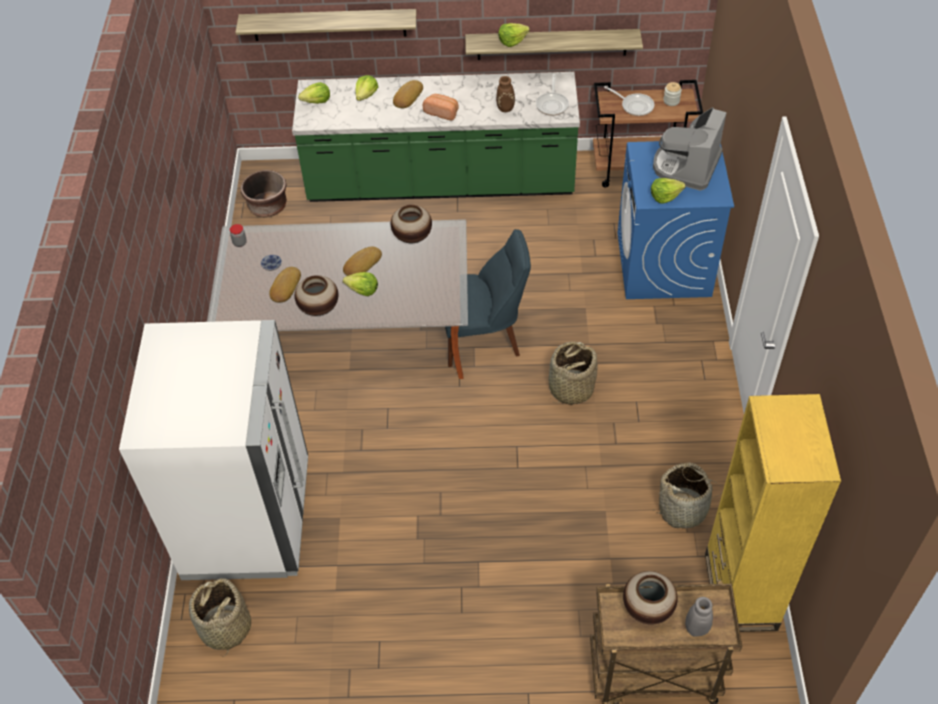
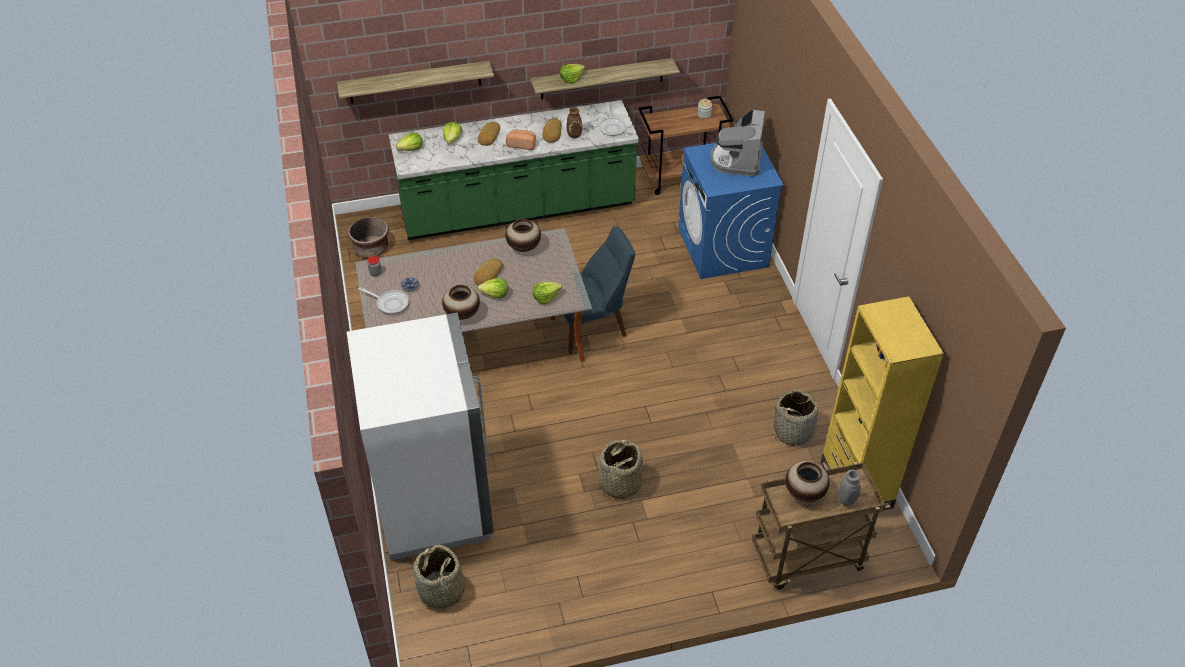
camera: 15 degrees left, 5 degrees down
bread [269,267,301,303] -> bread moved to [542,118,562,142]
basket [549,341,597,405] -> basket moved to [599,440,643,500]
frying pan [604,86,654,116] -> frying pan moved to [358,287,409,314]
lettuce [651,178,686,204] -> lettuce moved to [533,282,562,304]

